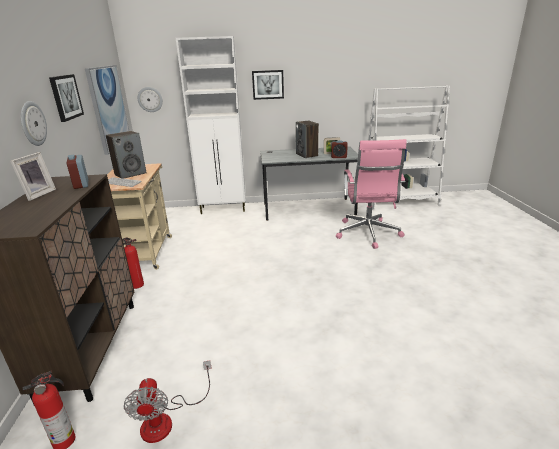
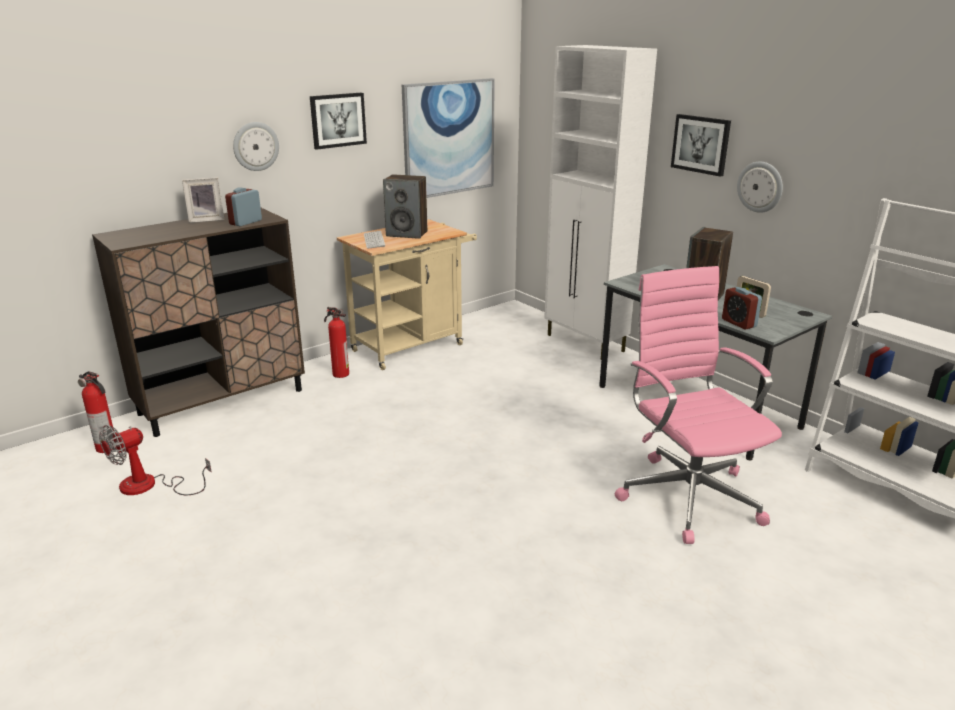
camera: 55 degrees right, 0 degrees up
wall clock [138,87,163,112] -> wall clock moved to [737,161,783,213]
pink office chair [336,139,407,249] -> pink office chair turned 105 degrees clockwise [615,266,782,544]

